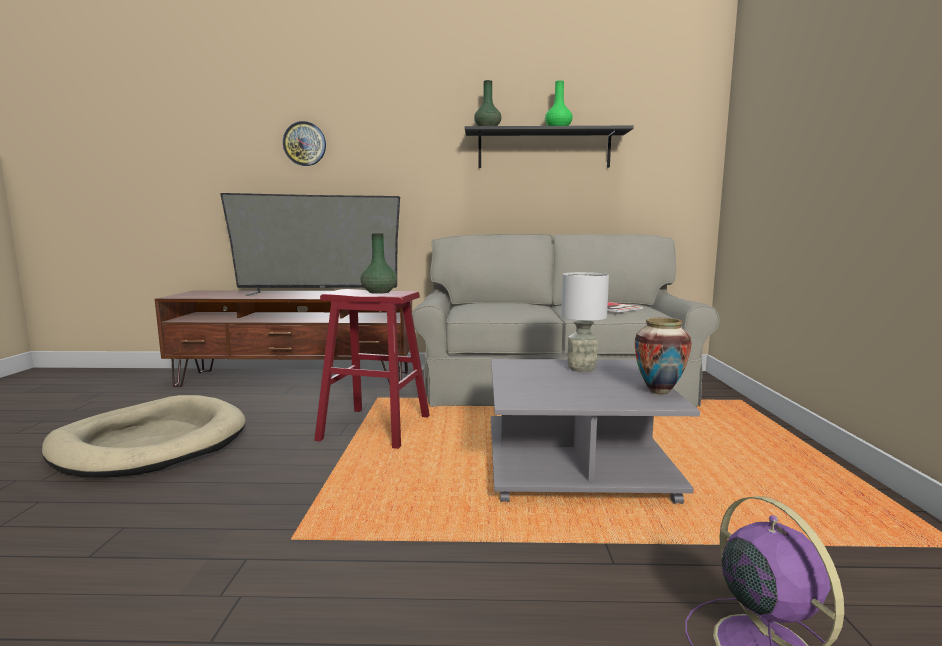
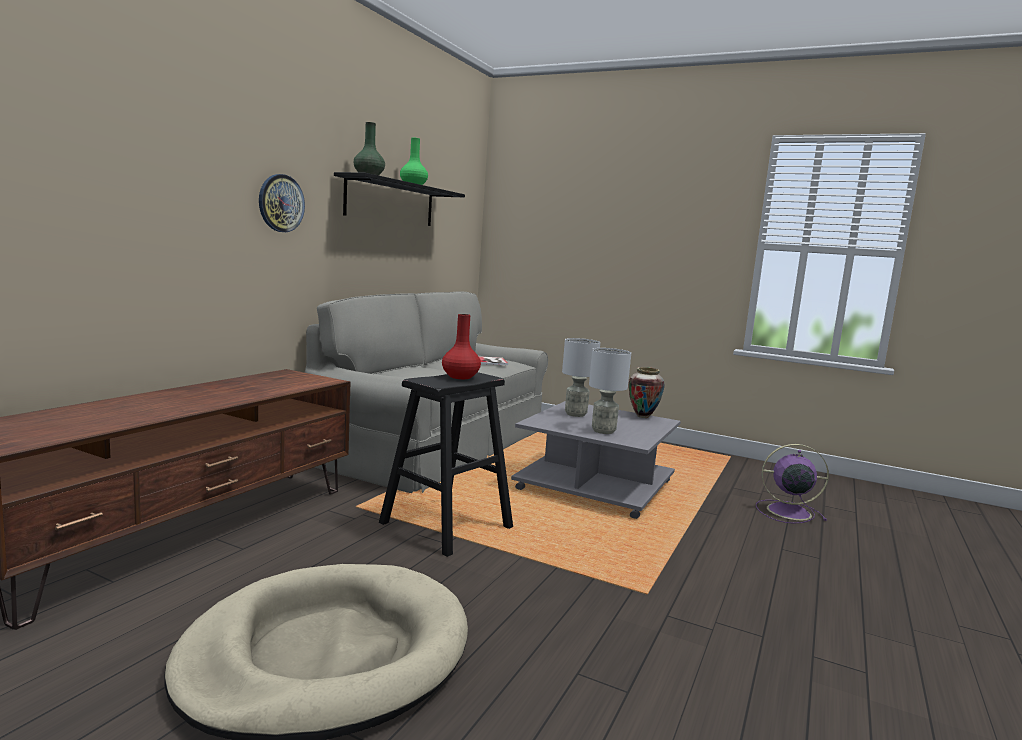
camera: 65 degrees left, 0 degrees up
television [220,193,400,296] -> none
wall clock [283,121,326,166] -> wall clock moved to [259,174,305,232]
red stool [314,289,430,449] -> black stool [379,372,513,557]
green vase [361,233,397,294] -> red vase [442,314,481,379]
none -> grey table lamp [589,348,631,434]

